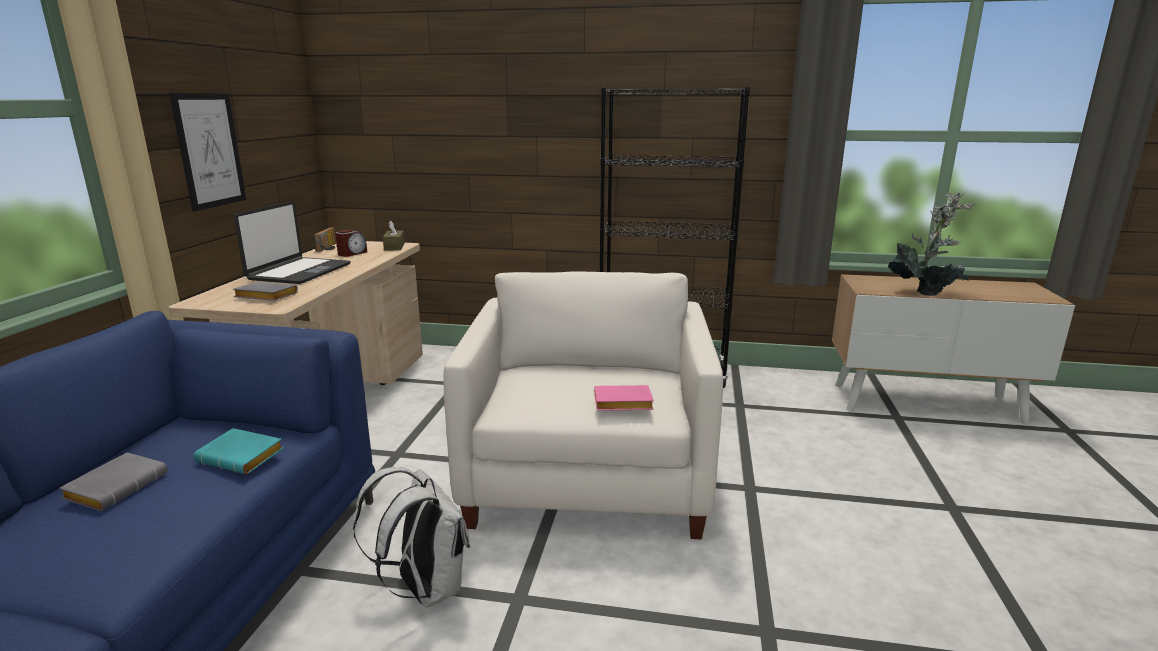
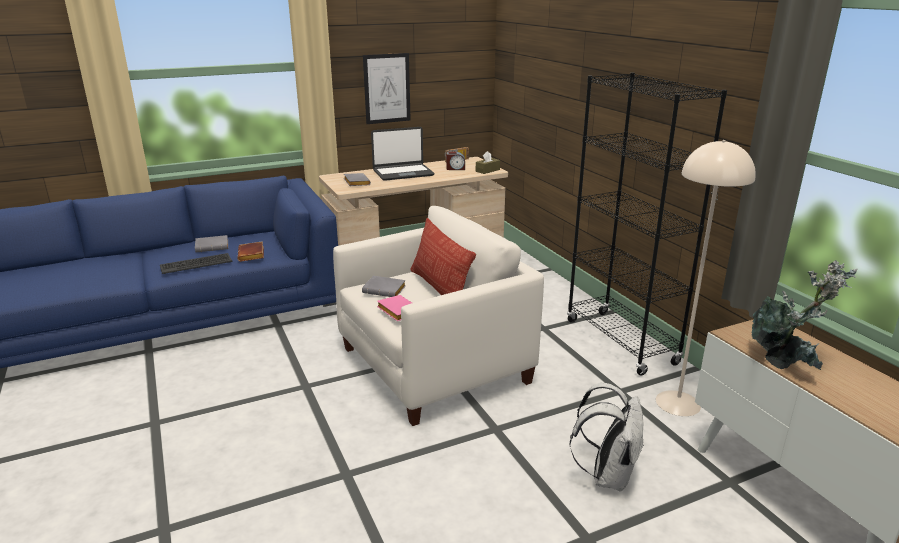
camera: 55 degrees right, 5 degrees up
turquoise book [193,428,284,474] -> brown book [238,241,264,262]
white backpack [353,467,470,608] -> white backpack moved to [570,383,644,492]
none -> keyboard [160,253,232,274]
none -> grey book [362,276,406,297]
none -> pillow [410,218,476,295]
none -> beige floor lamp [656,140,756,416]

